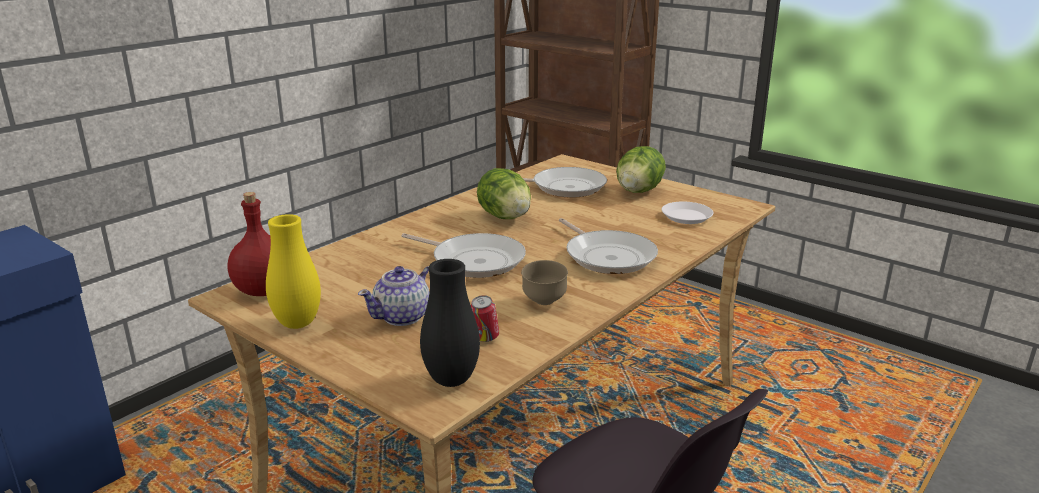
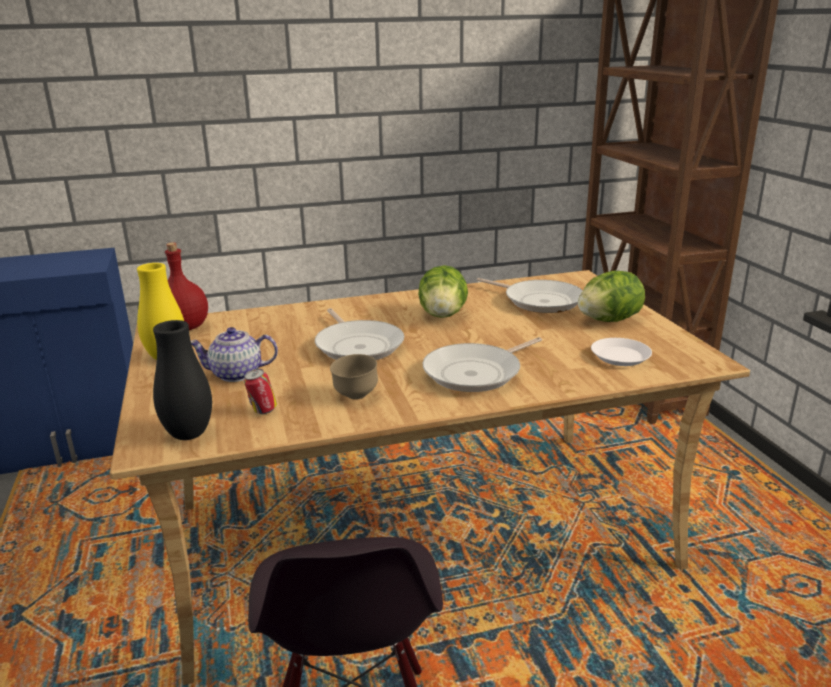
camera: 35 degrees right, 0 degrees up
frying pan [559,218,658,274] -> frying pan turned 45 degrees clockwise [423,337,542,392]

